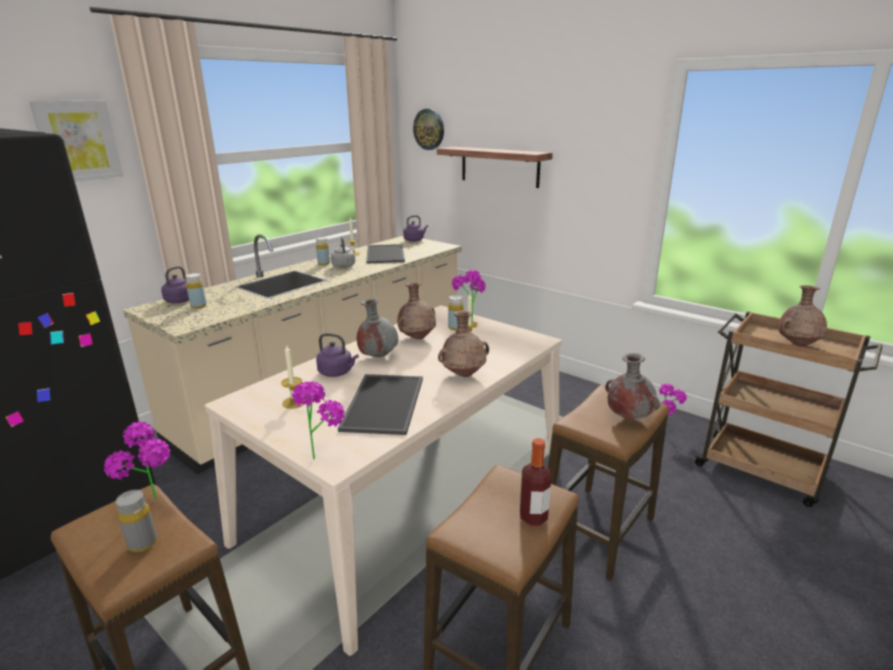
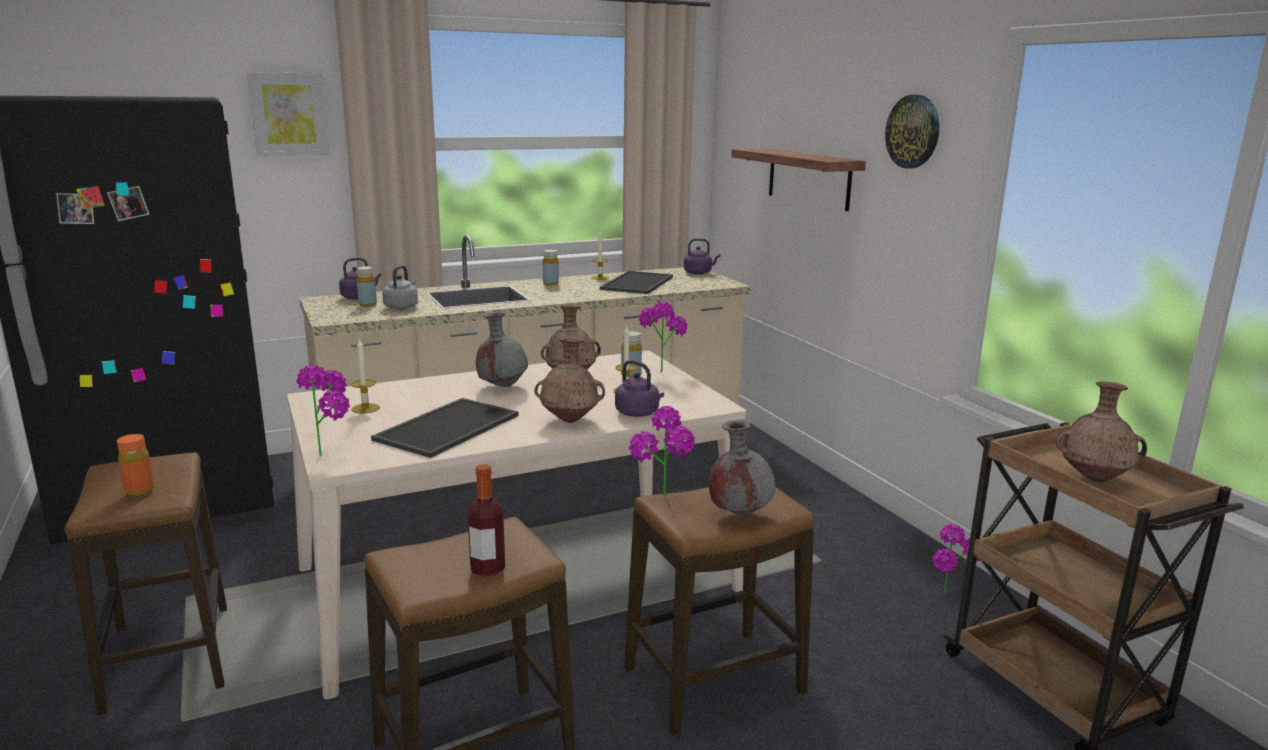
camera: 25 degrees right, 5 degrees down
potted plant [104,421,170,498] -> potted plant moved to [629,406,695,497]
grey bottle [116,490,157,552] -> orange bottle [117,434,154,496]
purple kettle [316,333,359,377] -> purple kettle moved to [615,360,664,417]
grey kettle [331,237,355,268] -> grey kettle moved to [382,265,418,309]
wall clock [413,109,444,150] -> wall clock moved to [885,95,939,169]

